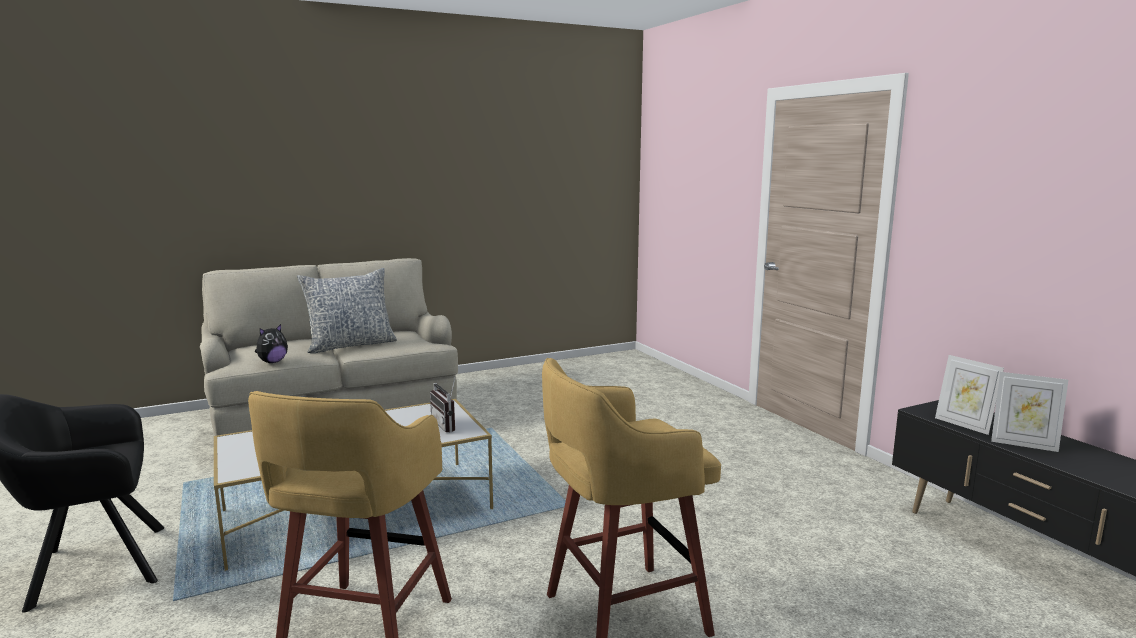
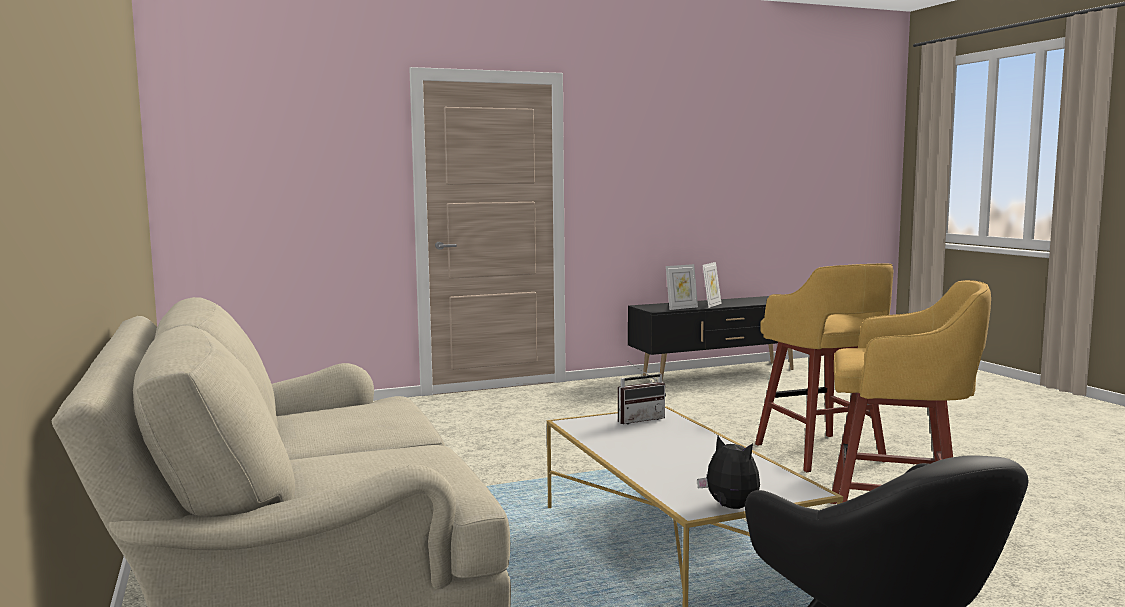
camera: 85 degrees left, 5 degrees down
plush toy [255,324,288,363] -> plush toy moved to [697,436,760,509]
pillow [297,268,397,353] -> none

